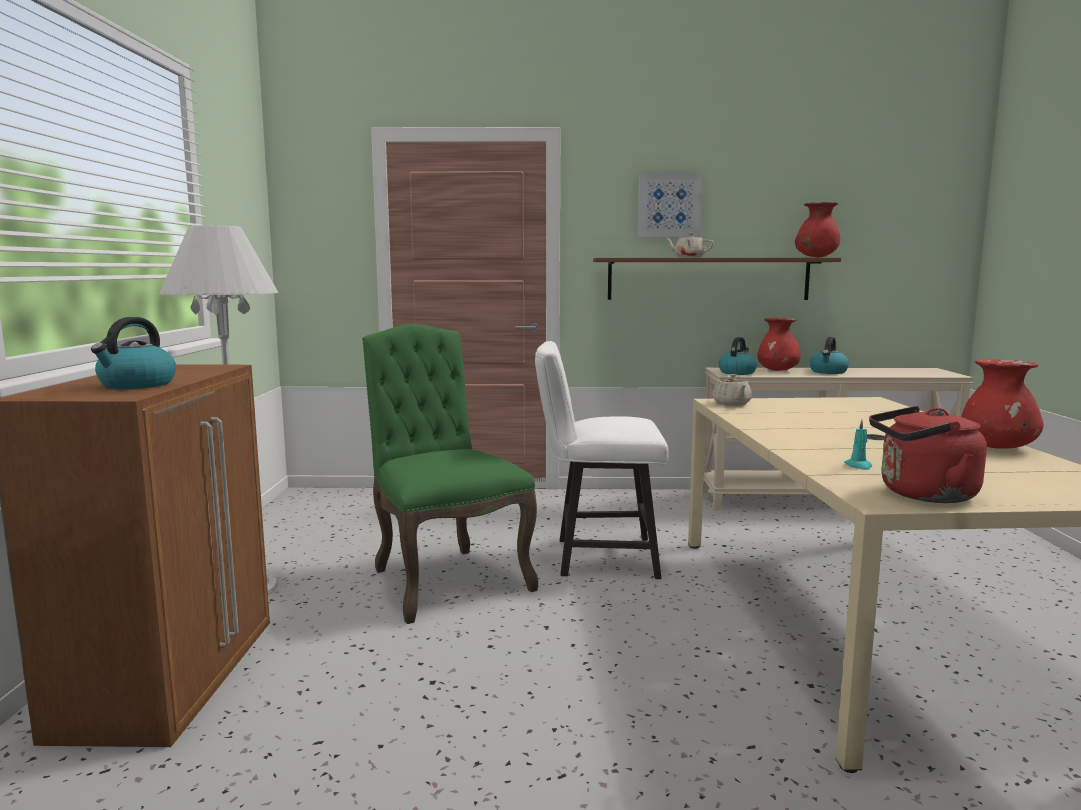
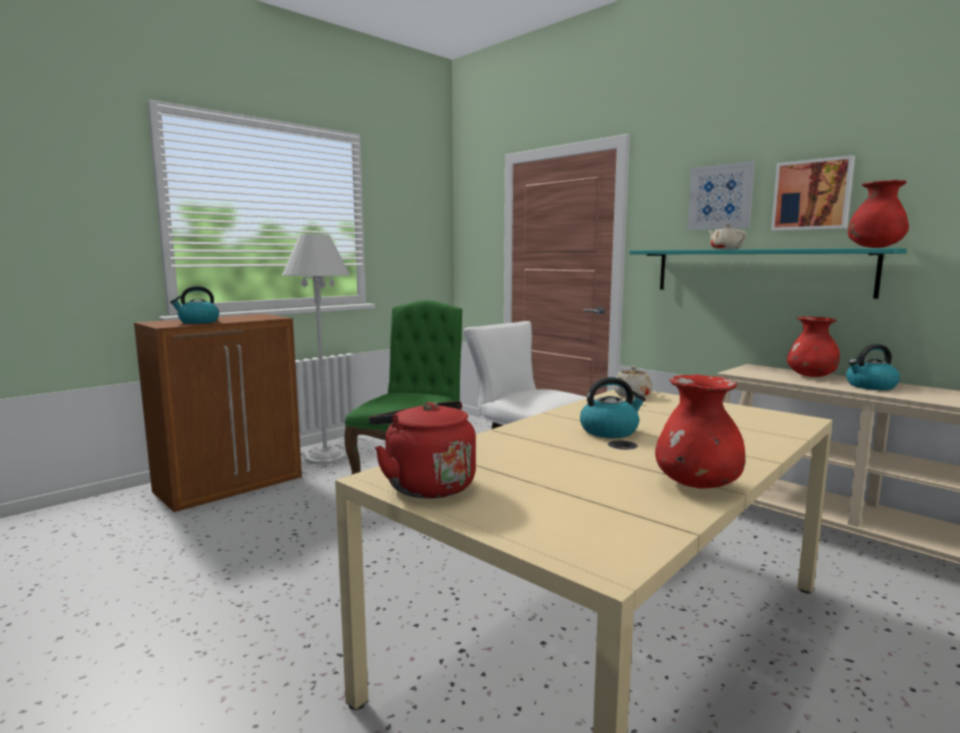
camera: 45 degrees right, 0 degrees up
brown shelf [593,258,841,300] -> turquoise shelf [630,248,907,299]
kettle [718,337,757,375] -> kettle moved to [580,377,646,438]
turquoise candle [844,420,872,470] -> none
none -> picture [771,155,855,231]

